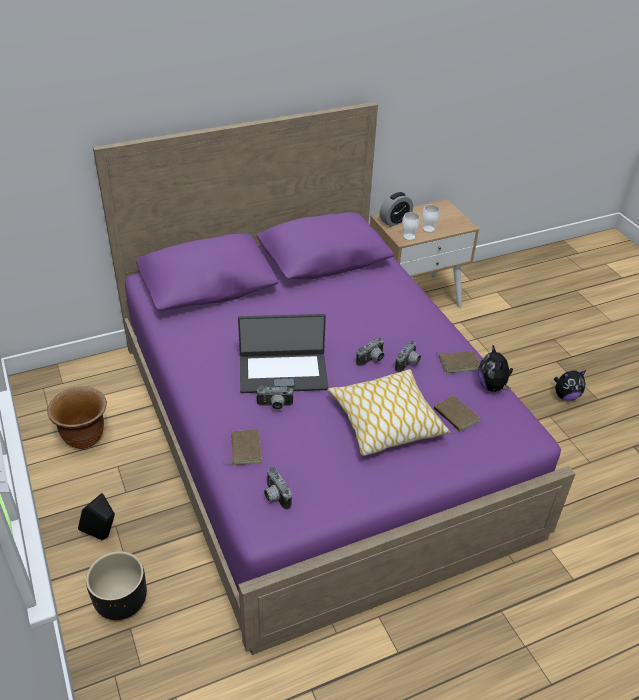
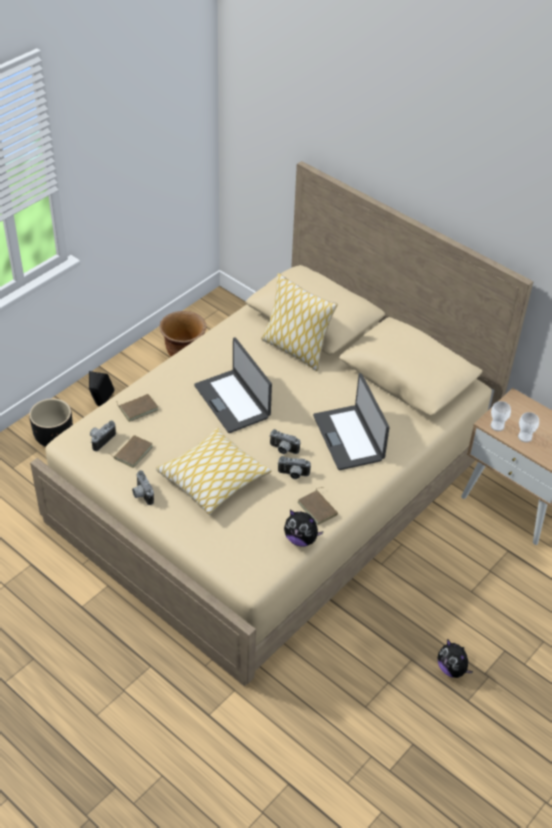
camera: 65 degrees right, 5 degrees up
purple bed [93,102,576,655] -> beige bed [30,161,534,686]
camera [256,386,294,410] -> camera moved to [132,470,154,505]
alarm clock [379,192,413,227] -> none
brown book [434,395,480,433] -> brown book moved to [108,435,153,468]
plush toy [478,345,513,392] -> plush toy turned 120 degrees counterclockwise [284,510,324,547]
none -> pillow [261,273,337,371]
none -> laptop [313,373,390,470]

